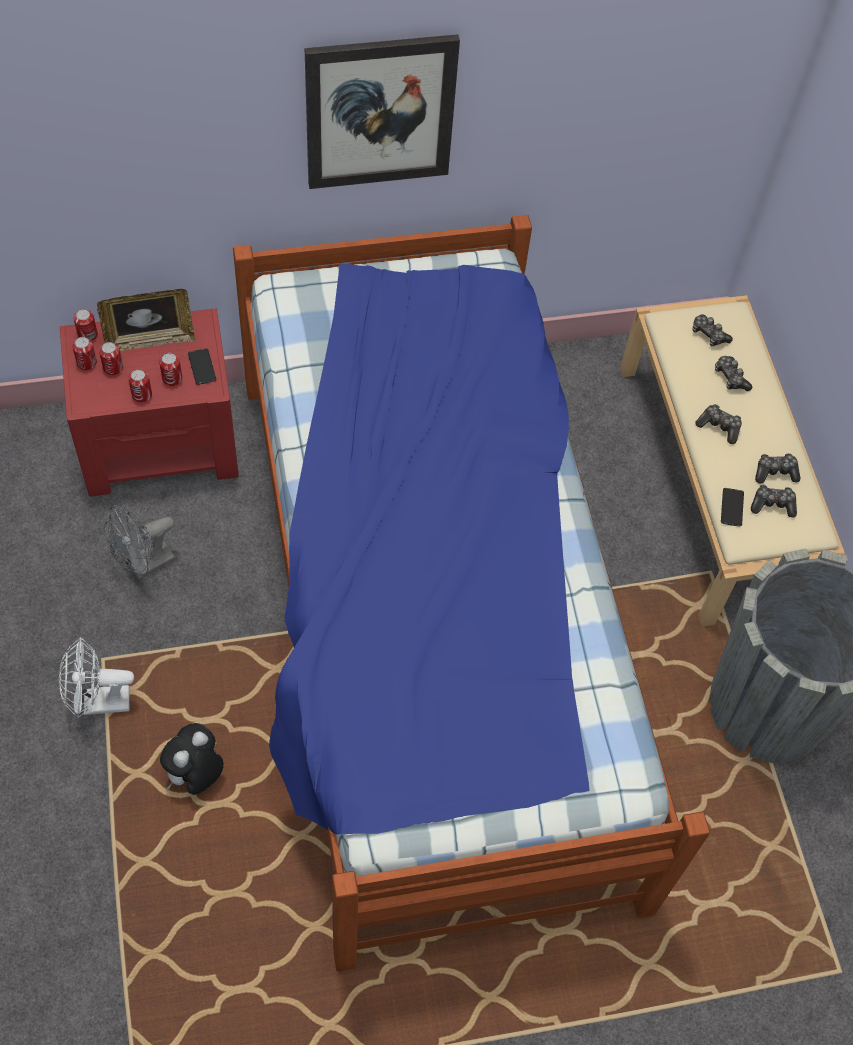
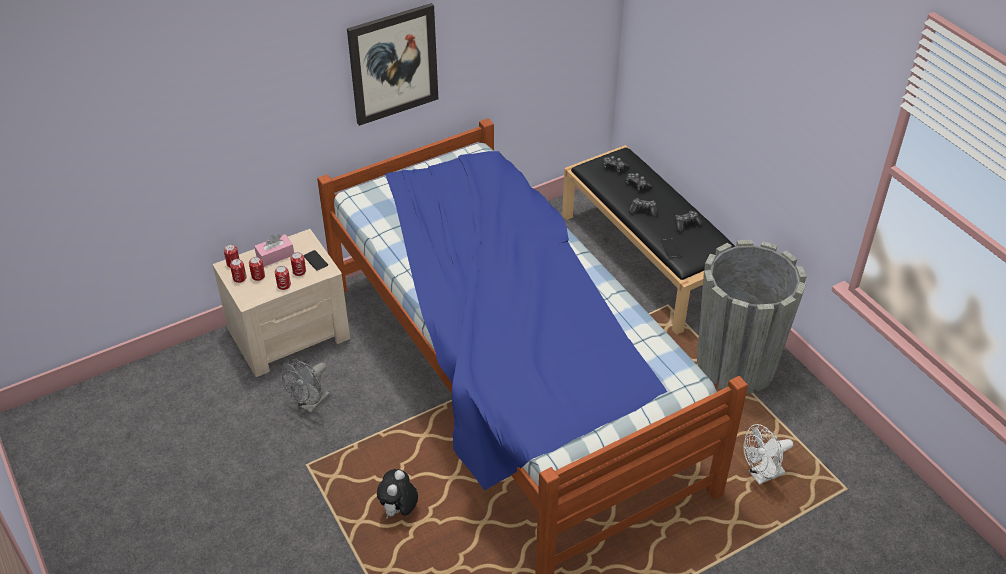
camera: 15 degrees left, 15 degrees down
white fan [59,637,134,718] -> white fan moved to [744,424,793,485]
red nightstand [60,309,239,496] -> beige nightstand [212,229,350,377]
picture frame [97,289,195,351] -> pink tissue box [254,234,294,267]
beige bench [620,295,848,626] -> black bench [562,145,735,334]
game controller [751,484,797,518] -> none

